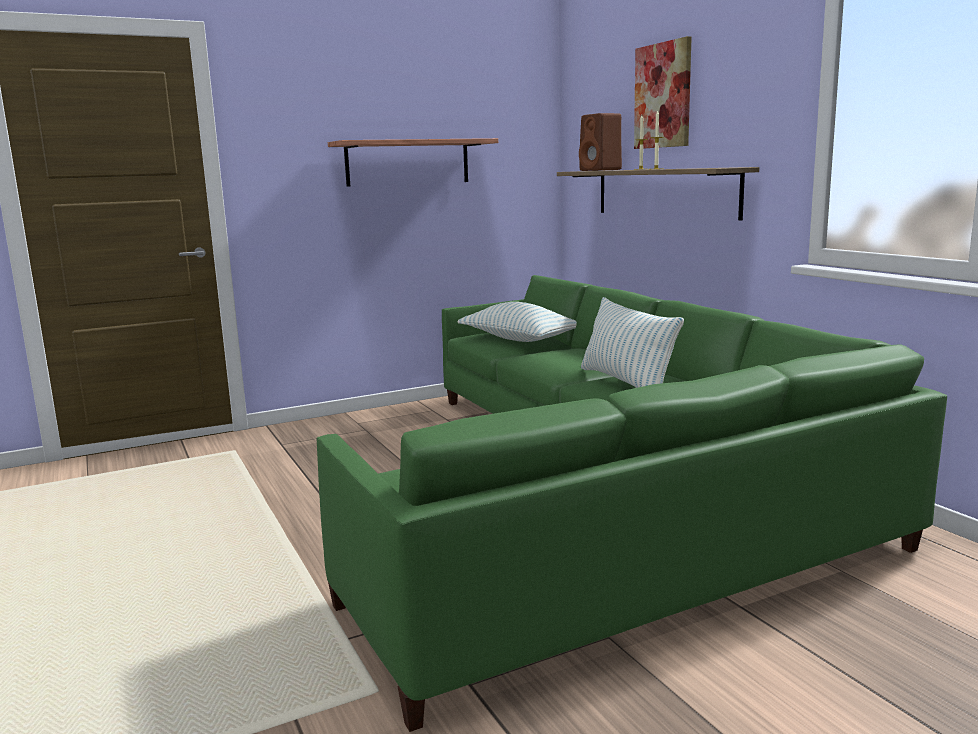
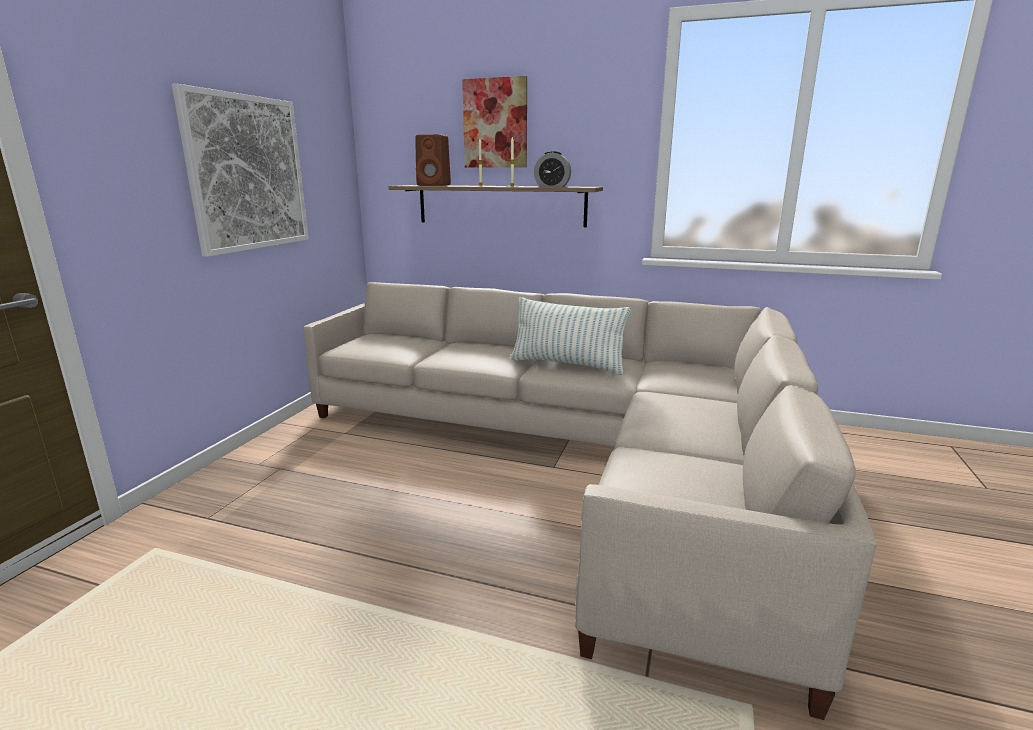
camera: 45 degrees left, 5 degrees up
green sofa [317,275,947,732] -> beige sofa [304,282,877,720]
shelf [328,138,498,187] -> picture [172,84,309,257]
pillow [457,302,577,342] -> none
none -> alarm clock [534,151,571,187]

